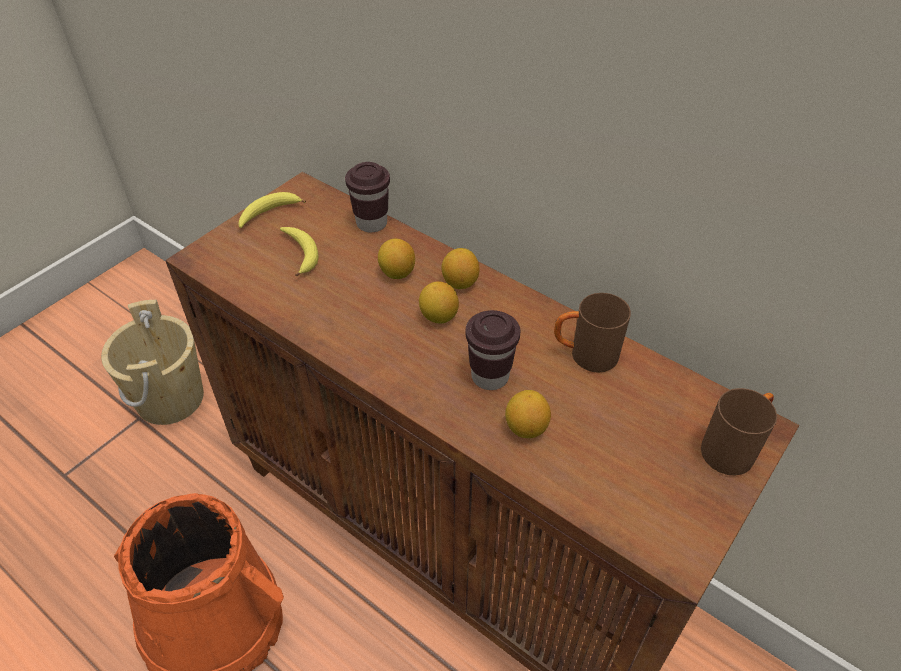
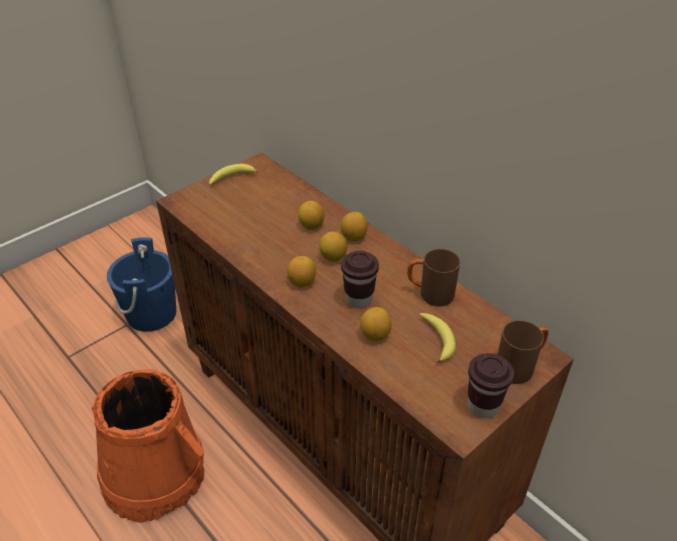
camera: 10 degrees right, 5 degrees down
beige bucket [101,300,204,425] -> blue bucket [107,237,176,332]
banana [280,227,318,277] -> banana moved to [420,313,456,363]
brown cup [345,162,390,233] -> brown cup moved to [468,353,514,418]
none -> lemon [287,256,316,287]

